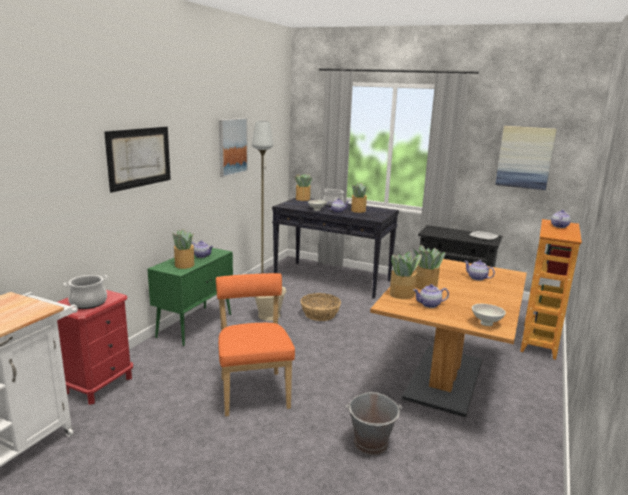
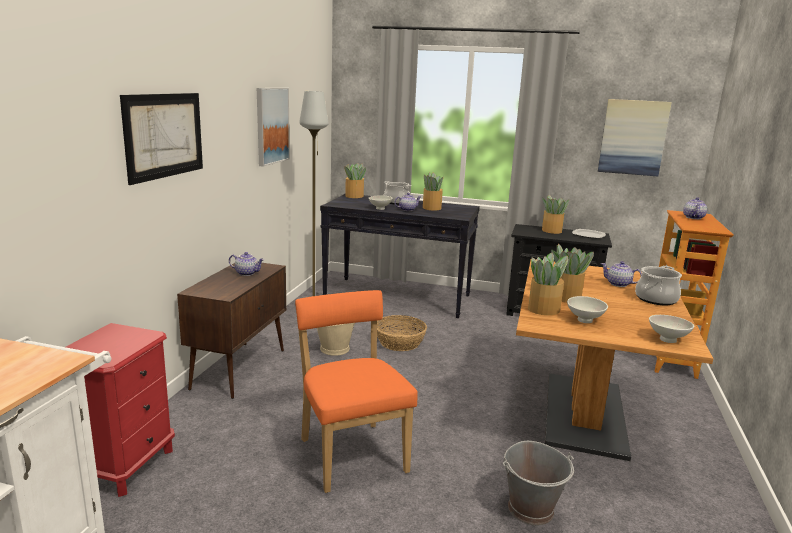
camera: 10 degrees left, 0 degrees up
cooking pot [64,275,108,309] -> cooking pot moved to [635,266,682,305]
green cabinet [148,248,233,346] -> brown cabinet [177,263,286,399]
potted plant [173,229,194,269] -> potted plant moved to [542,195,570,234]
teapot [413,284,449,308] -> white bowl [567,296,608,323]

